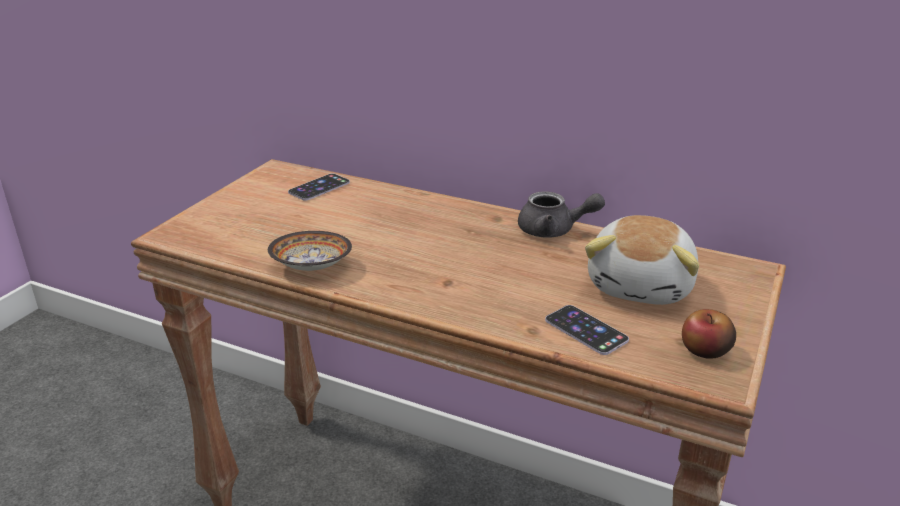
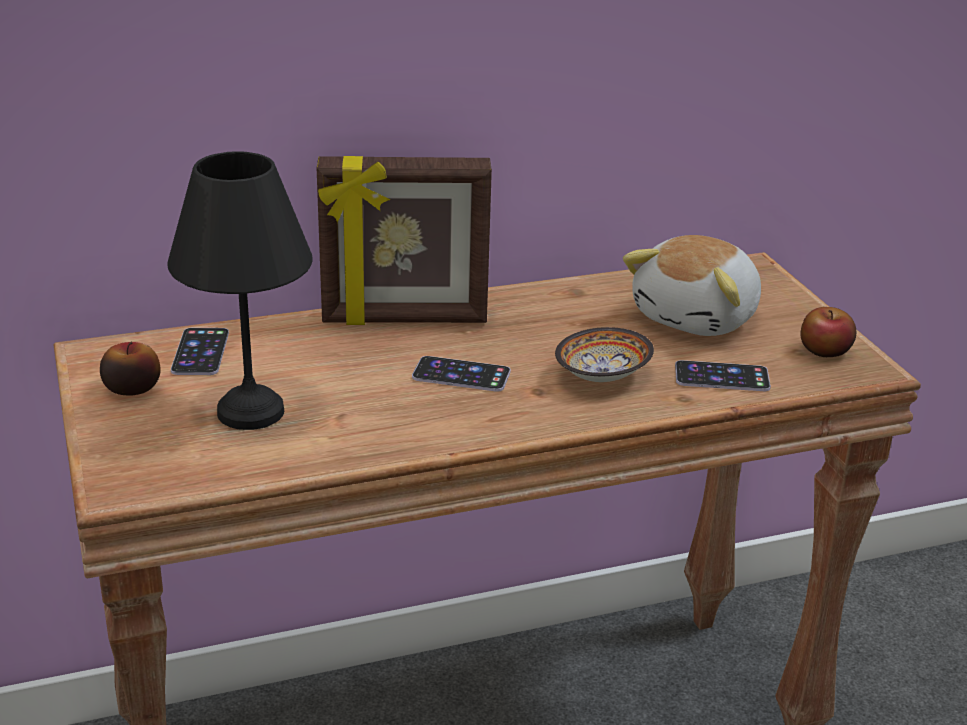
camera: 45 degrees left, 0 degrees up
bowl [268,231,352,271] -> bowl moved to [555,327,654,382]
grey teapot [518,191,605,238] -> none
plush toy [585,215,699,305] -> plush toy turned 60 degrees clockwise [623,235,761,336]
none -> apple [100,342,161,396]
none -> black table lamp [167,151,313,430]
none -> picture frame [317,156,492,325]
none -> phone [412,356,511,392]

